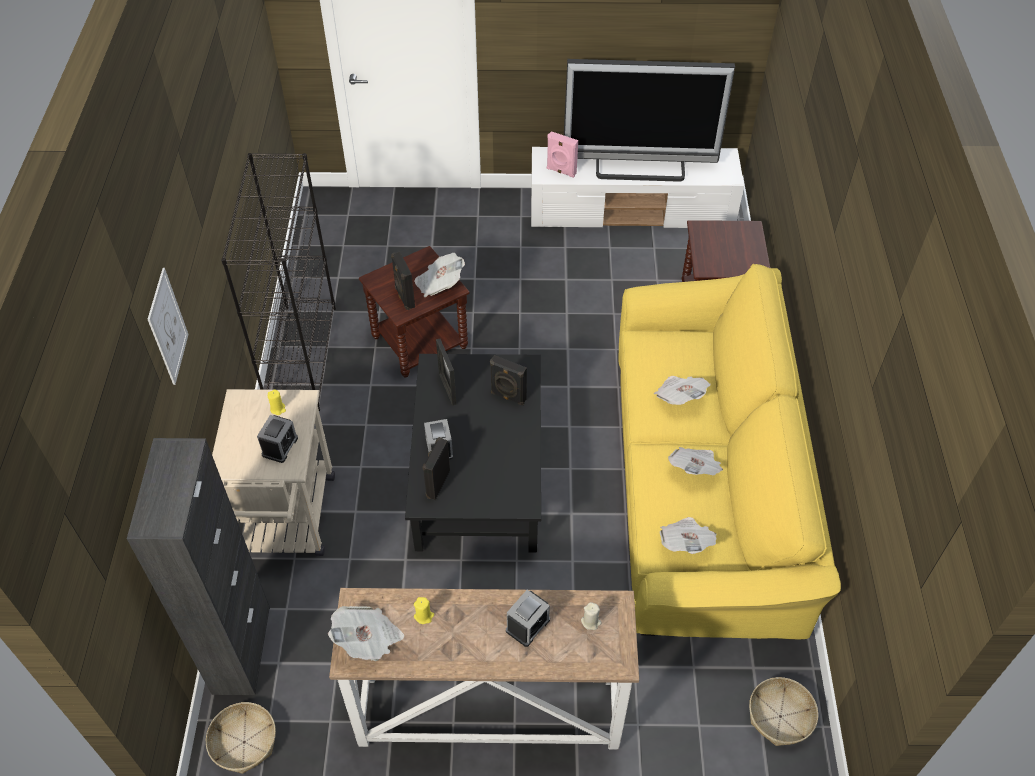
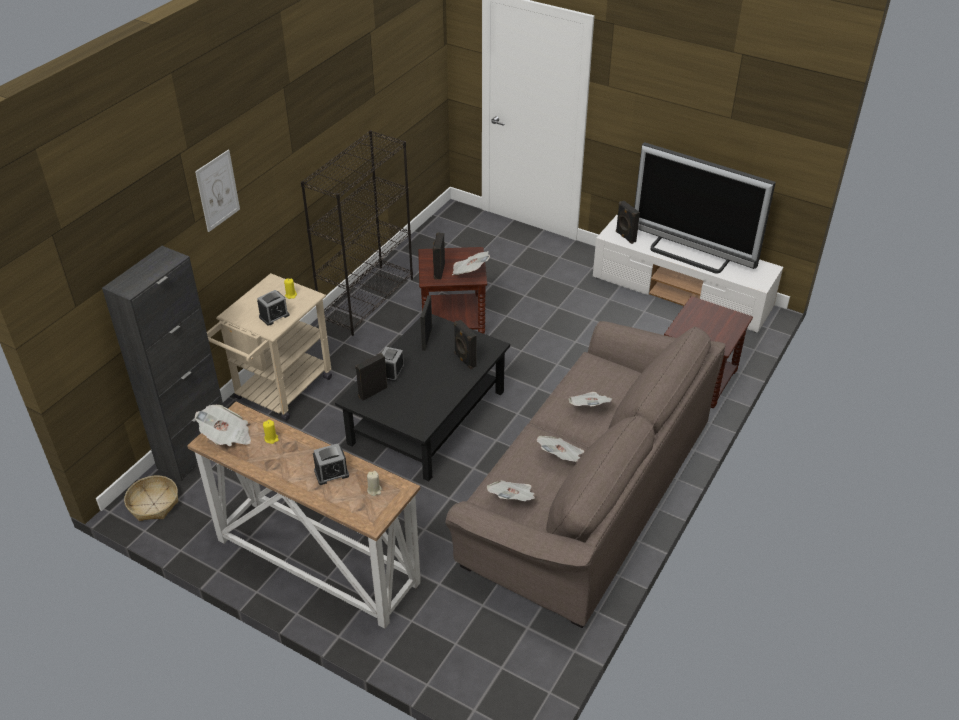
camera: 30 degrees right, 10 degrees down
pink speaker [547,131,578,178] -> black speaker [616,201,640,244]
yellow sofa [618,264,841,640] -> brown sofa [446,321,726,628]
basket [749,677,818,746] -> none

